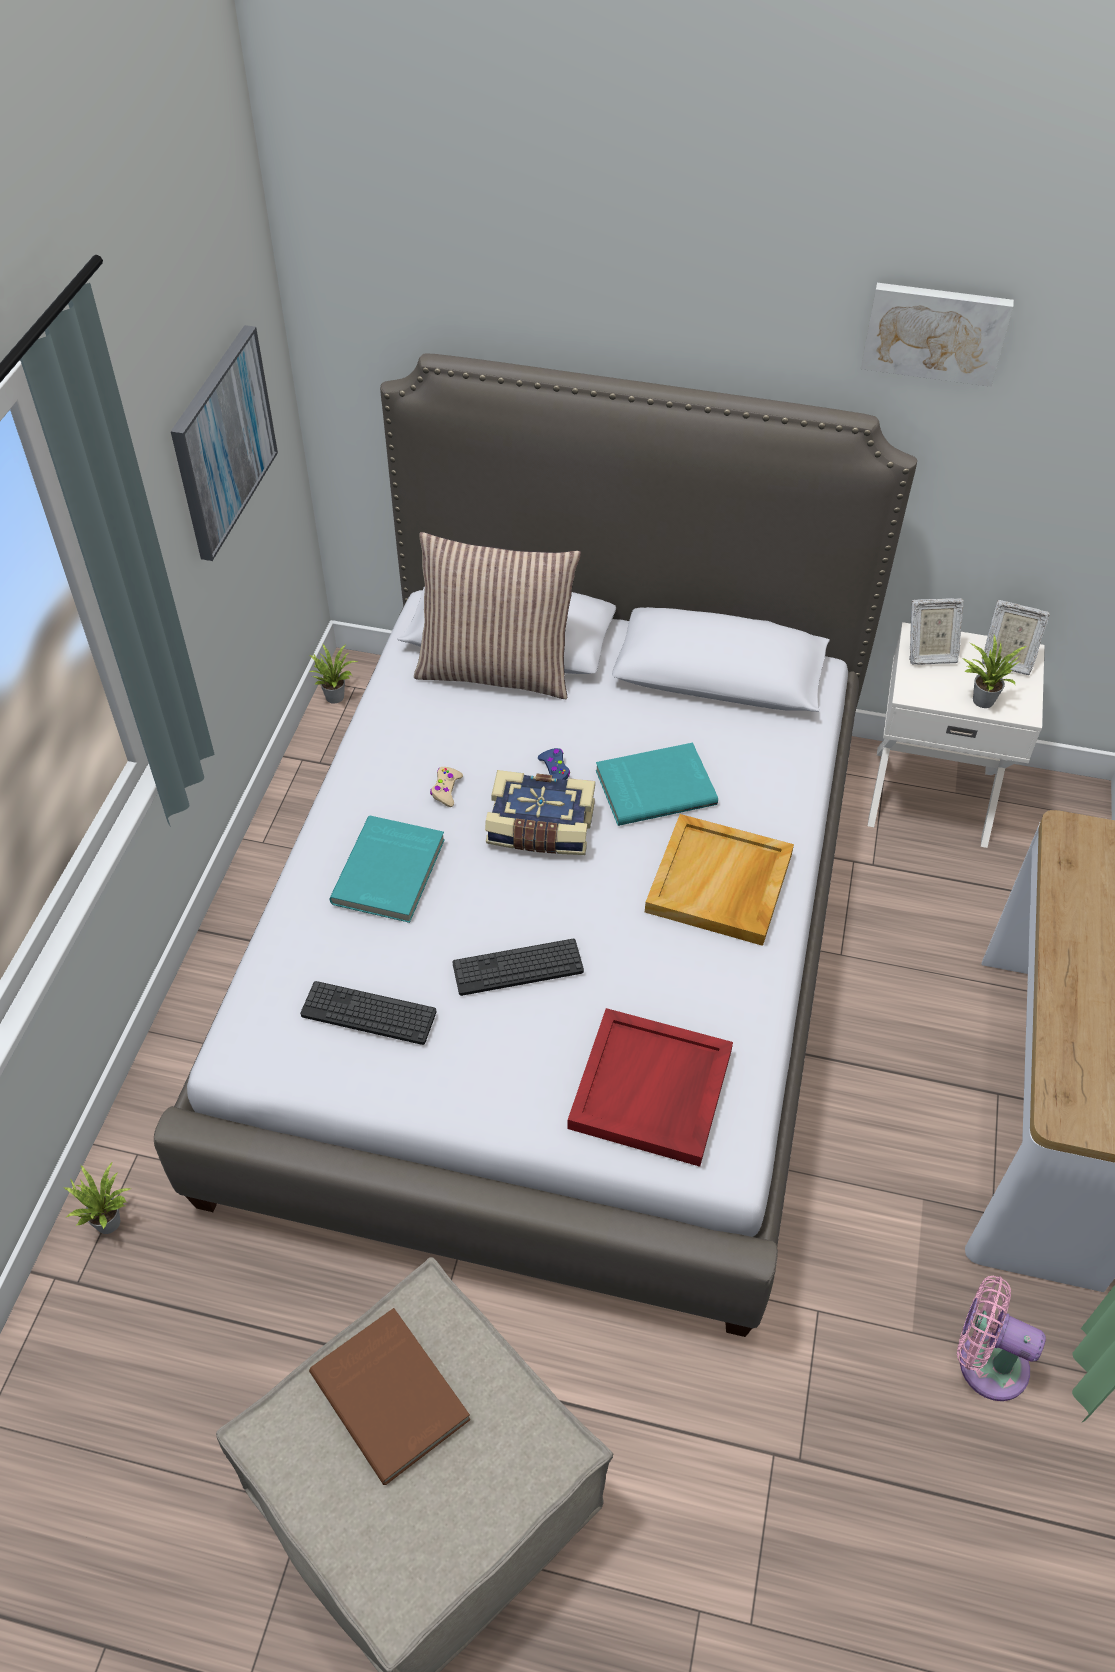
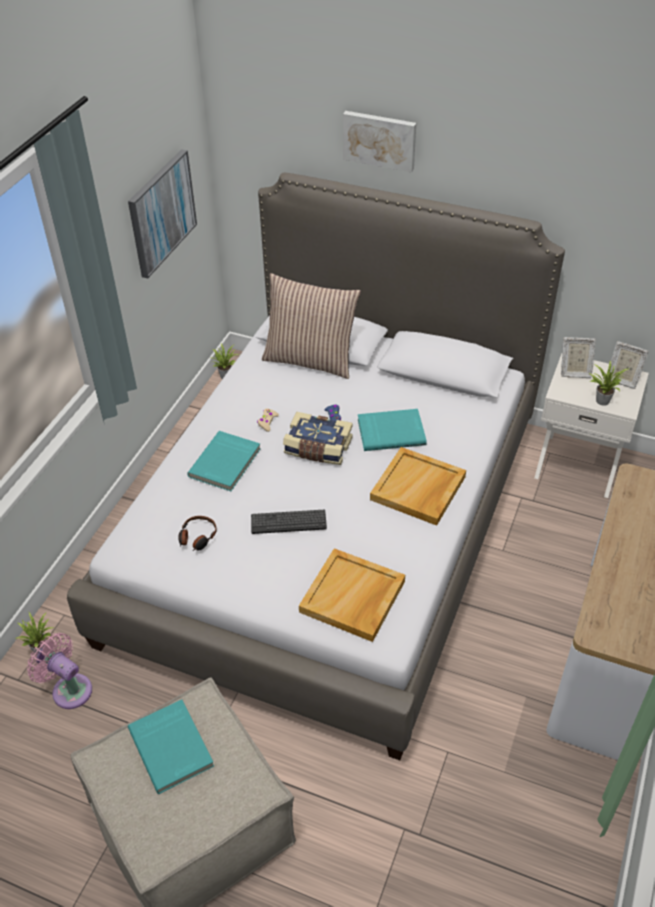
camera: 10 degrees right, 5 degrees down
keyboard [300,981,436,1045] -> headphones [178,516,216,551]
brown book [309,1308,470,1485] -> turquoise book [128,699,214,794]
red tray [567,1008,733,1167] -> beige tray [299,548,405,642]
picture [861,283,1014,387] -> picture moved to [343,111,416,173]
pink fan [957,1276,1046,1401] -> pink fan moved to [27,633,92,709]

